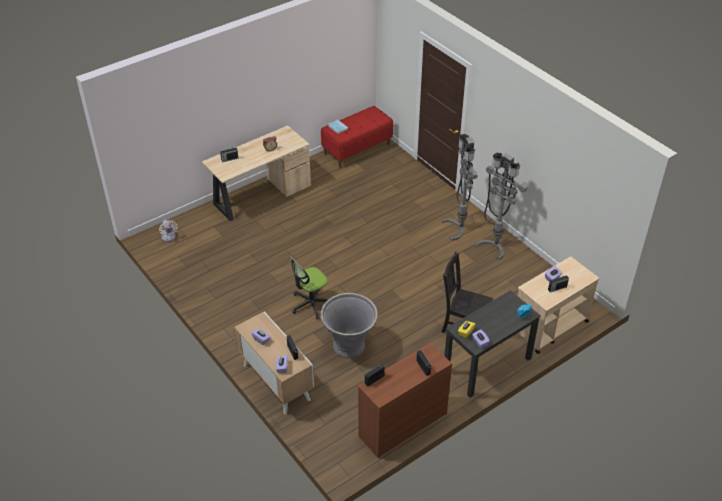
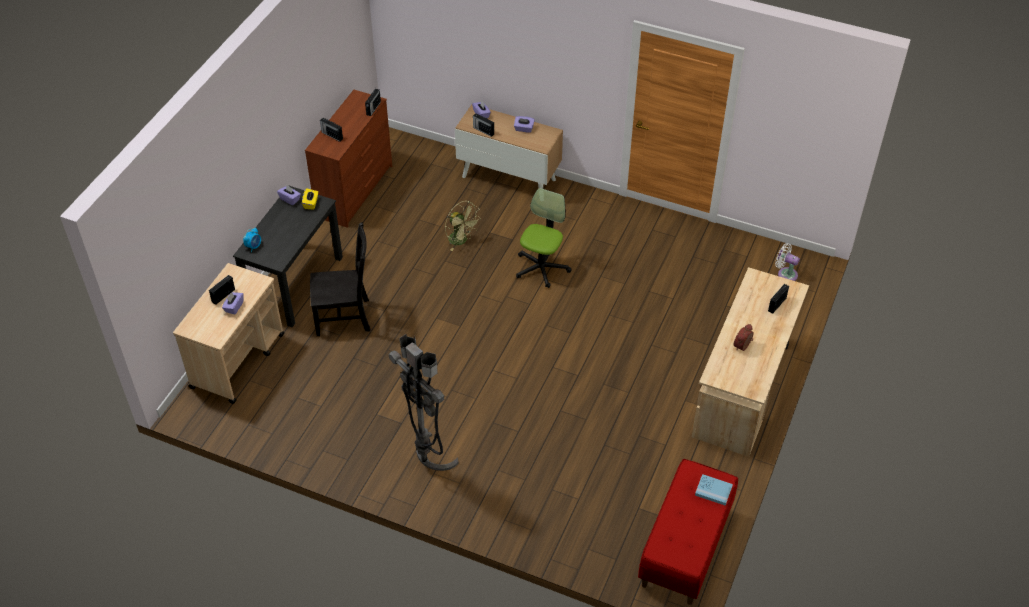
camera: 150 degrees right, 5 degrees up
grey planter [321,293,378,358] -> green fan [445,201,481,251]
grey floor lamp [475,153,527,260] -> none

